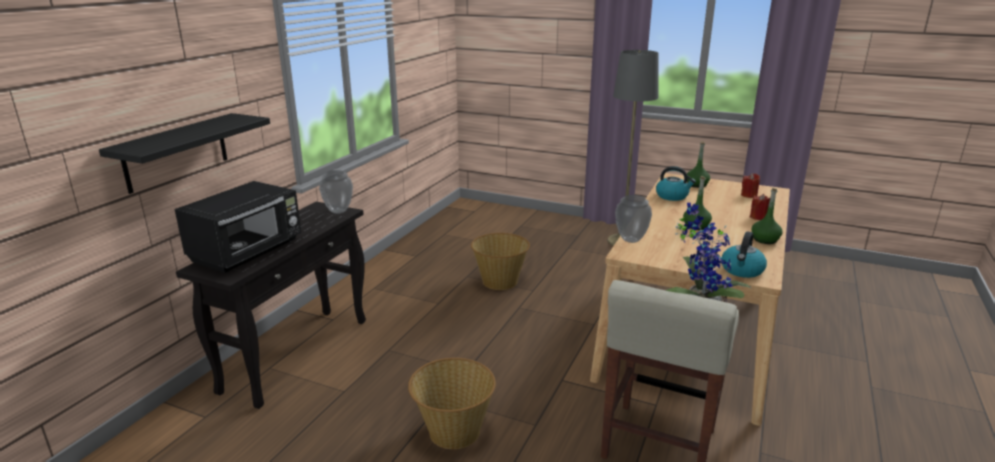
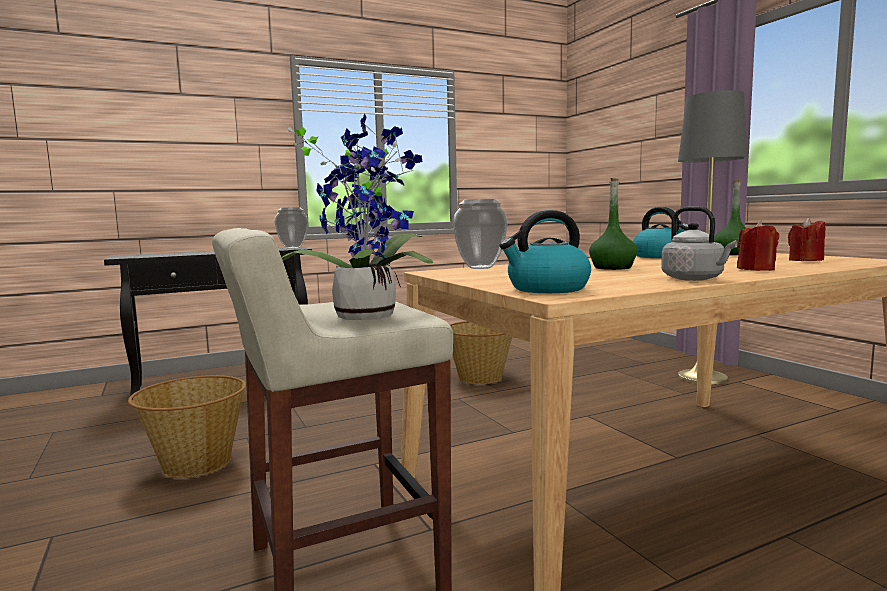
camera: 40 degrees right, 15 degrees down
black shelf [99,113,270,194] -> none
black microwave [175,181,301,273] -> none
green bottle [752,188,782,244] -> grey kettle [661,206,738,281]

